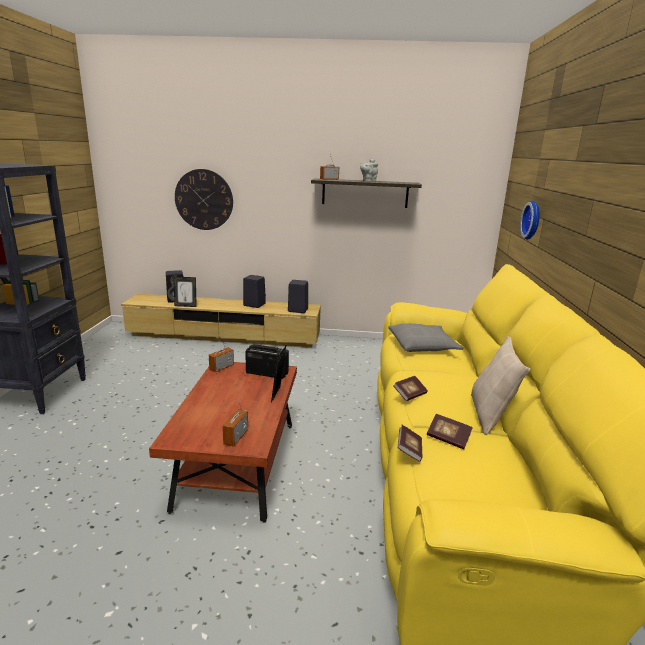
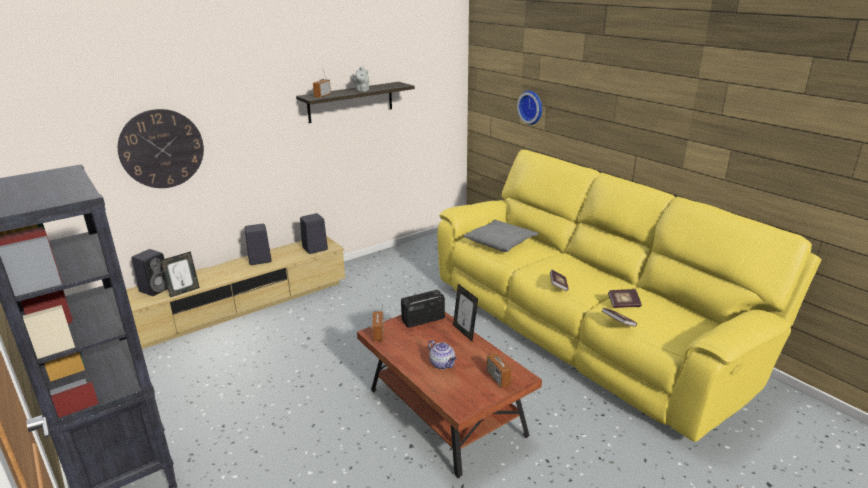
camera: 40 degrees left, 5 degrees up
beige pillow [471,336,531,435] -> none
none -> teapot [428,340,457,369]

